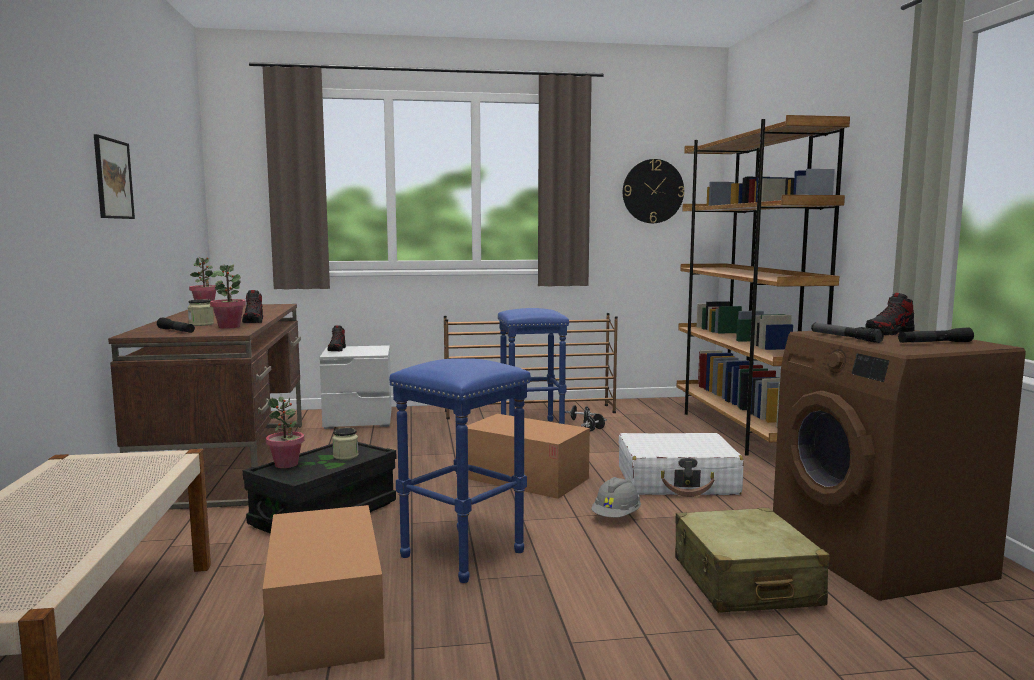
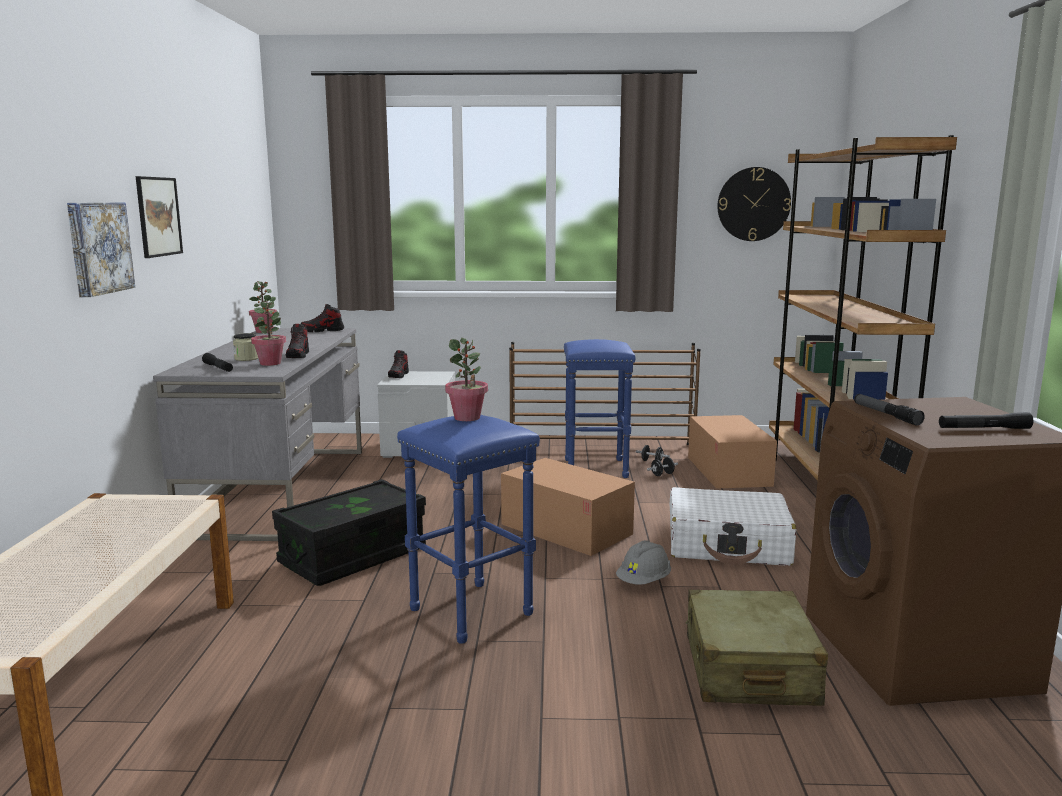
camera: 10 degrees right, 5 degrees up
brown desk [108,304,302,512] -> grey desk [153,328,362,541]
cardboard box [263,505,385,676] -> cardboard box moved to [688,415,777,489]
potted plant [266,397,304,468] -> potted plant moved to [445,338,488,421]
jar [332,428,359,460] -> none
shoe [865,293,915,335] -> shoe moved to [301,304,344,332]
none -> picture [67,202,135,297]

